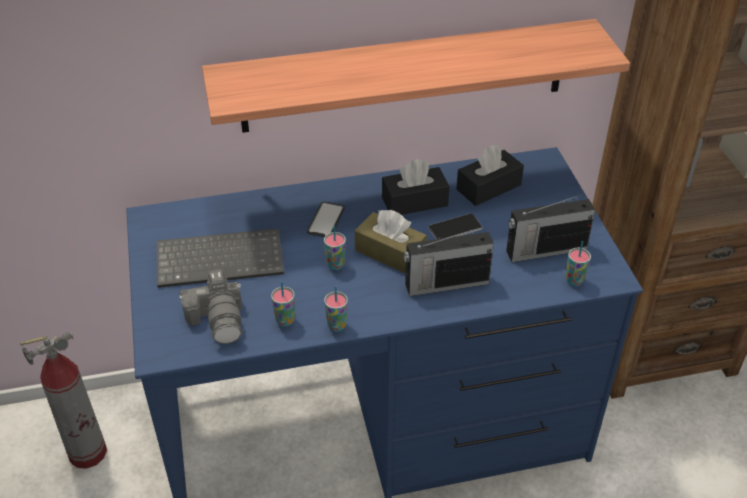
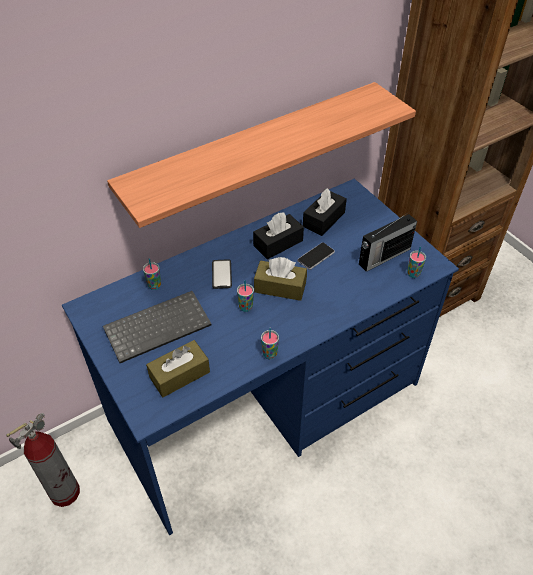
camera: 20 degrees left, 5 degrees up
camera [179,269,243,344] -> brown tissue box [146,340,210,397]
cup [271,281,295,327] -> cup moved to [143,258,161,290]
radio [404,227,494,296] -> none

